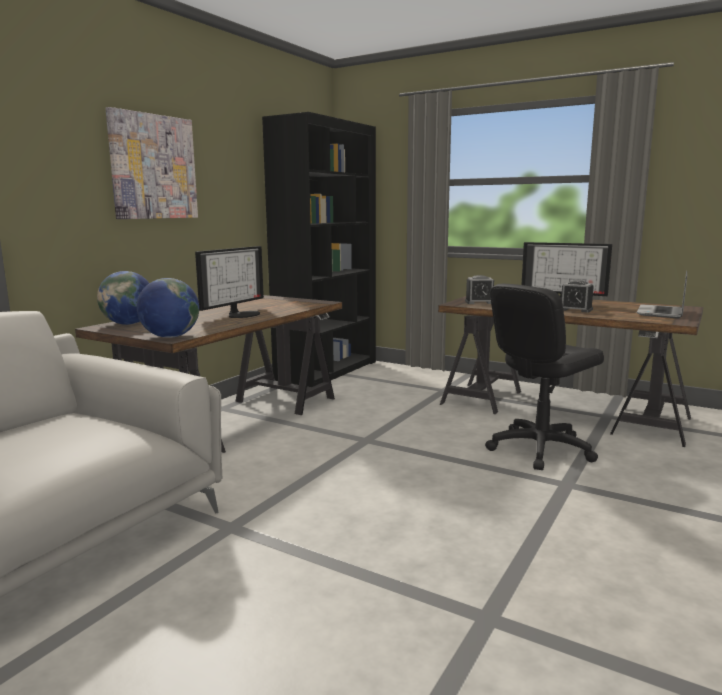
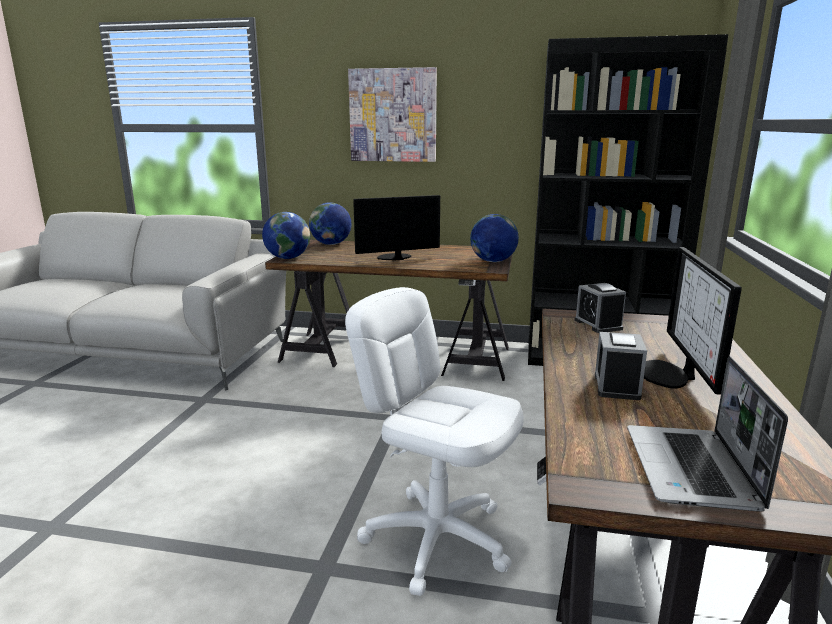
camera: 70 degrees right, 5 degrees up
monitor [195,246,264,318] -> monitor turned 150 degrees clockwise [353,195,440,261]
black office chair [485,284,604,470] -> white office chair [345,287,524,596]
laptop [637,270,687,318] -> laptop turned 90 degrees counterclockwise [627,356,788,512]
none -> globe [470,214,519,262]

